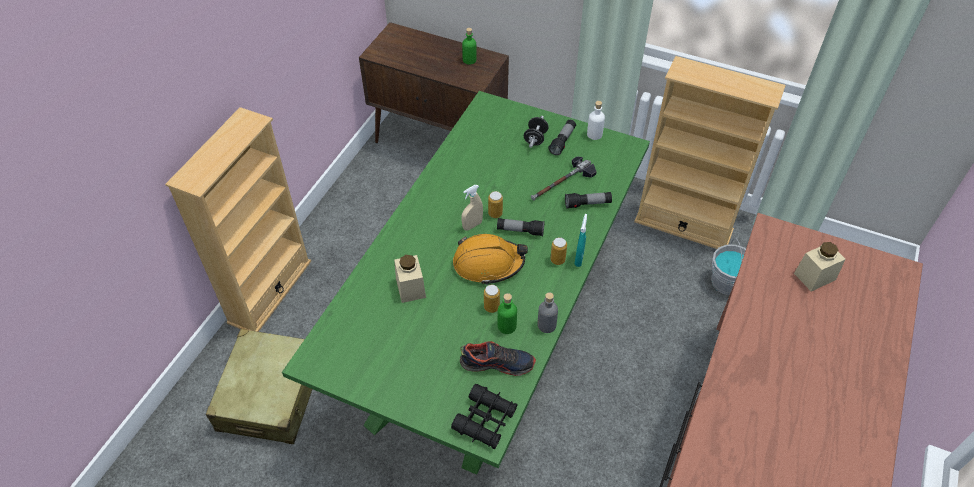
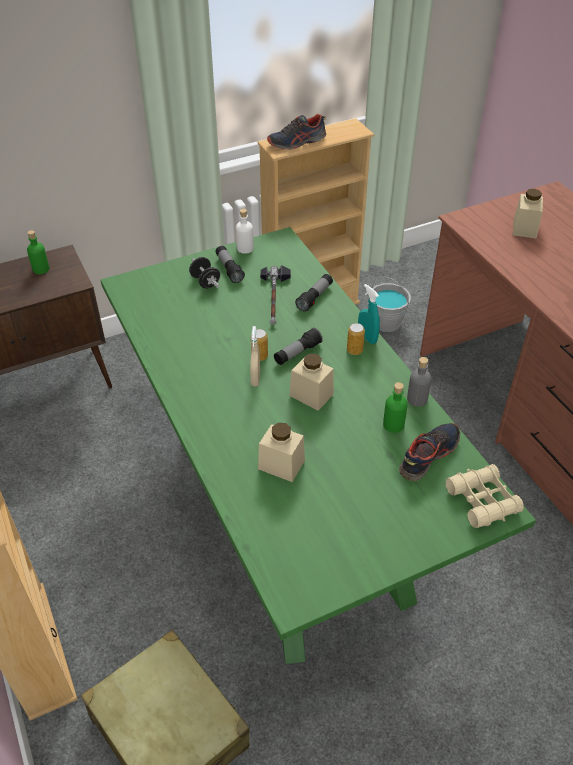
camera: 50 degrees left, 5 degrees down
black binoculars [451,384,518,449] -> beige binoculars [446,464,524,528]
orange hard hat [453,234,528,285] -> beige jar [289,353,334,411]
can [484,285,500,313] -> none
none -> shoe [267,114,326,150]

